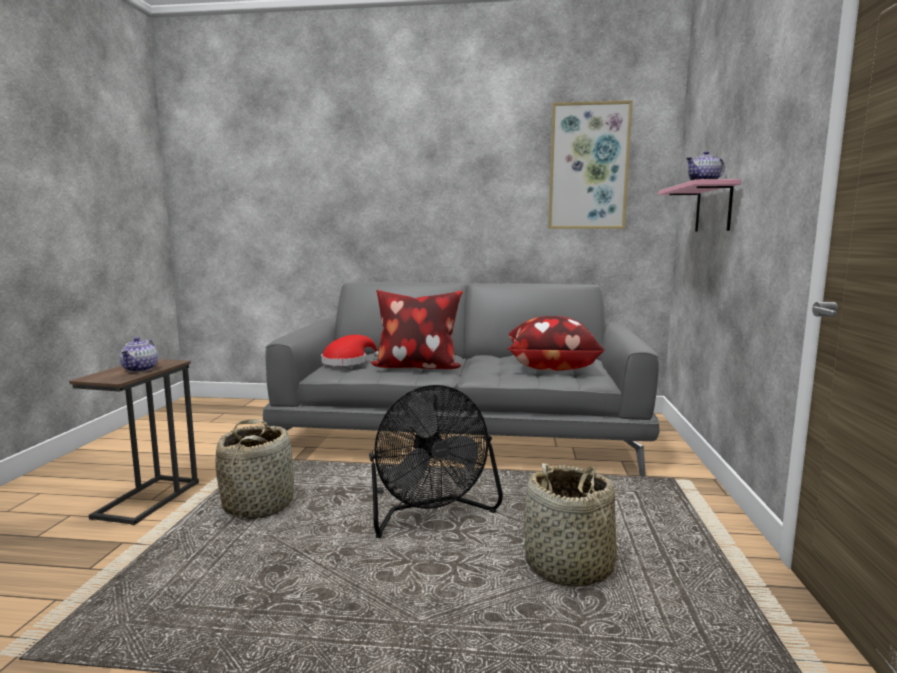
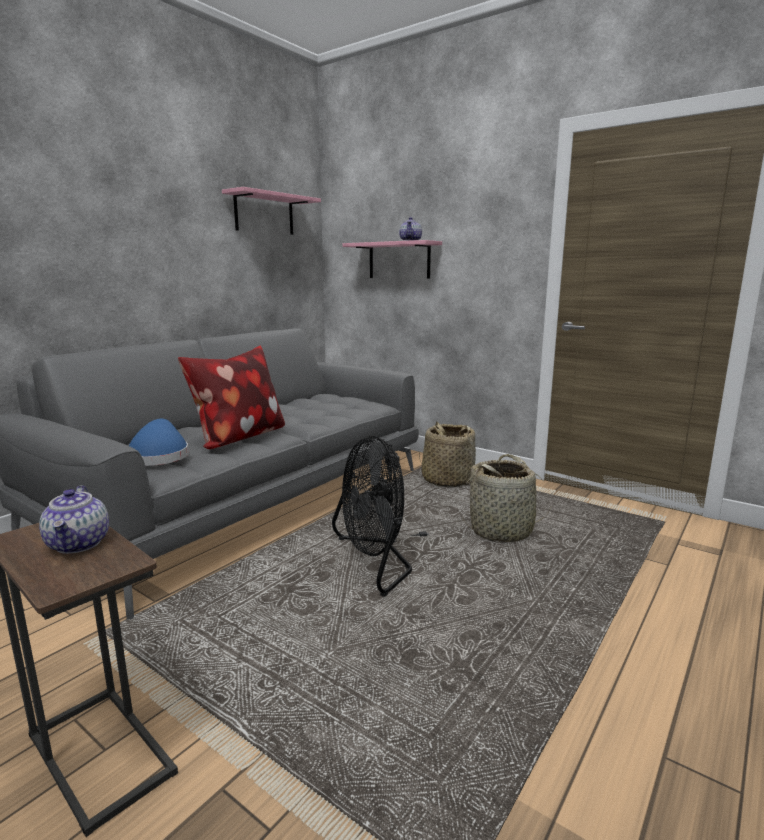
camera: 60 degrees left, 5 degrees up
teapot [120,337,158,372] -> teapot turned 45 degrees clockwise [39,485,109,554]
basket [215,419,294,519] -> basket moved to [419,422,476,488]
red hat [321,335,379,366] -> blue hat [129,419,189,466]
black fan [369,385,503,538] -> black fan turned 150 degrees clockwise [332,436,429,597]
pillow [507,316,605,371] -> none
picture [548,100,633,229] -> pink shelf [222,187,321,235]

